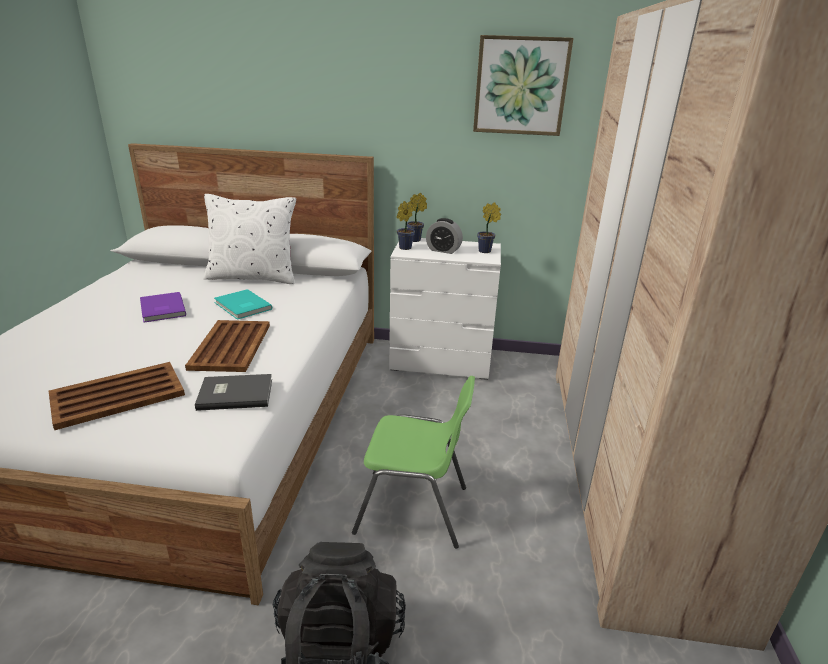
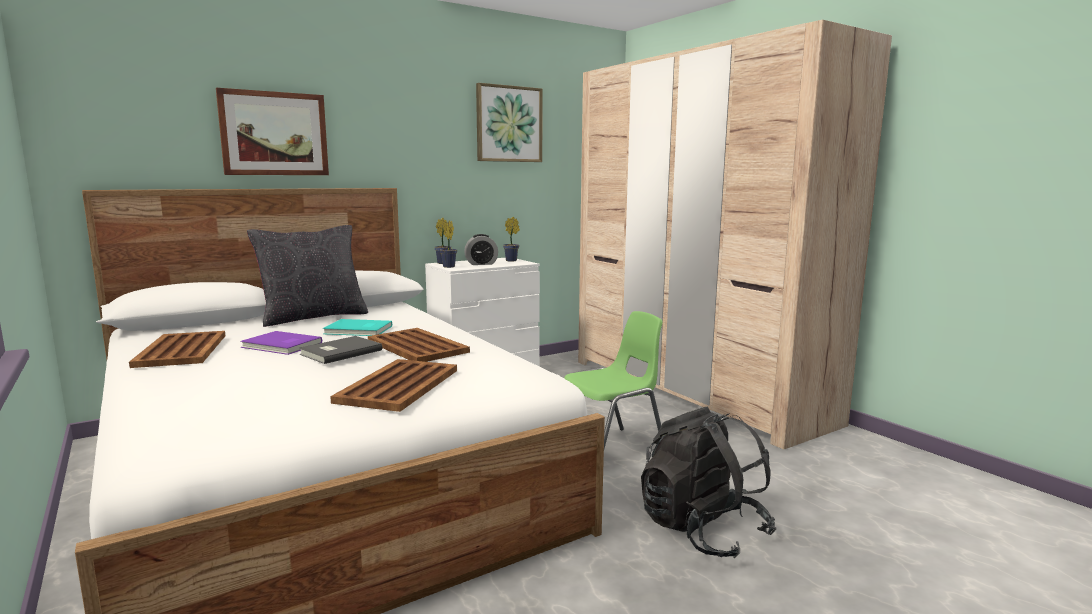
camera: 40 degrees left, 15 degrees down
grey book [195,374,272,411] -> grey book moved to [299,336,382,364]
white pillow [204,194,296,284] -> black pillow [247,225,368,327]
none -> brown tray [129,331,226,368]
none -> picture [216,88,329,175]

